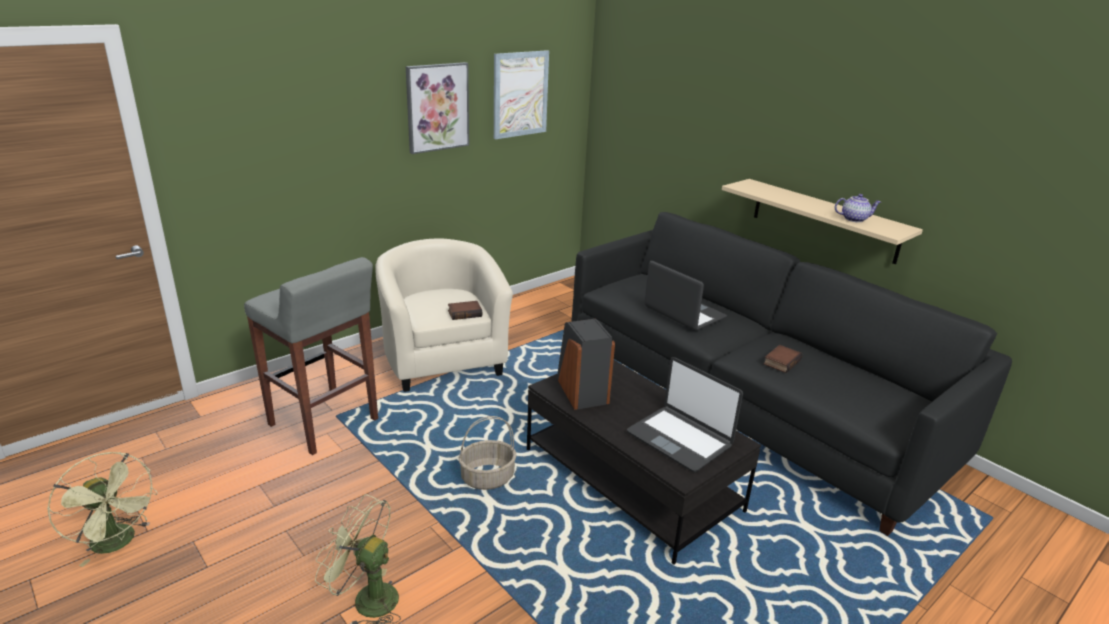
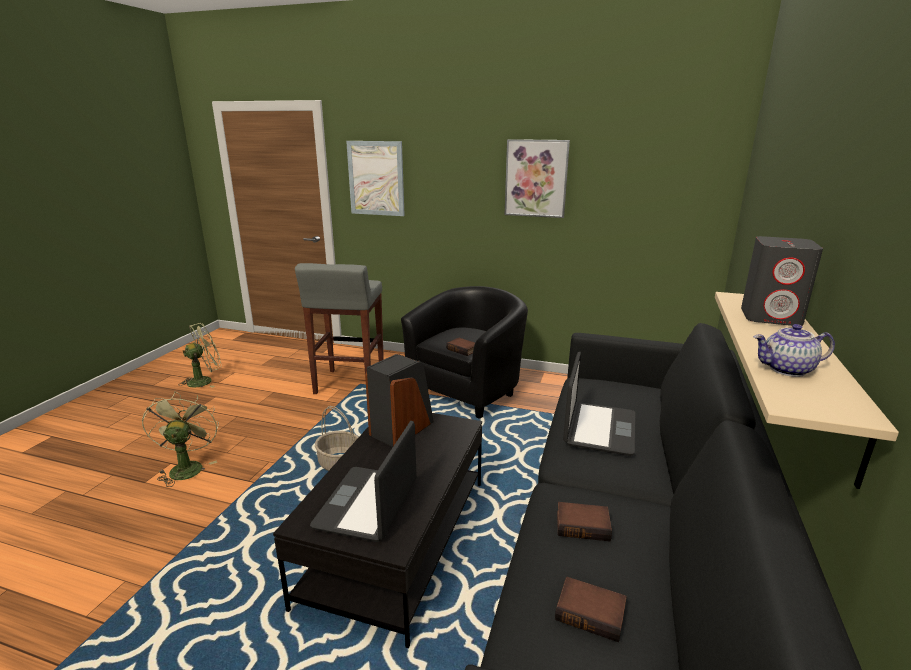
camera: 60 degrees right, 5 degrees down
green fan [47,452,158,567] -> green fan turned 135 degrees counterclockwise [179,323,222,388]
beige armchair [376,238,513,392] -> black armchair [401,286,528,419]
picture [494,50,549,139] -> picture moved to [346,141,405,216]
teapot [835,194,881,222] -> teapot turned 120 degrees clockwise [754,324,835,377]
none -> book [555,577,627,642]
none -> grey speaker [741,236,823,326]

